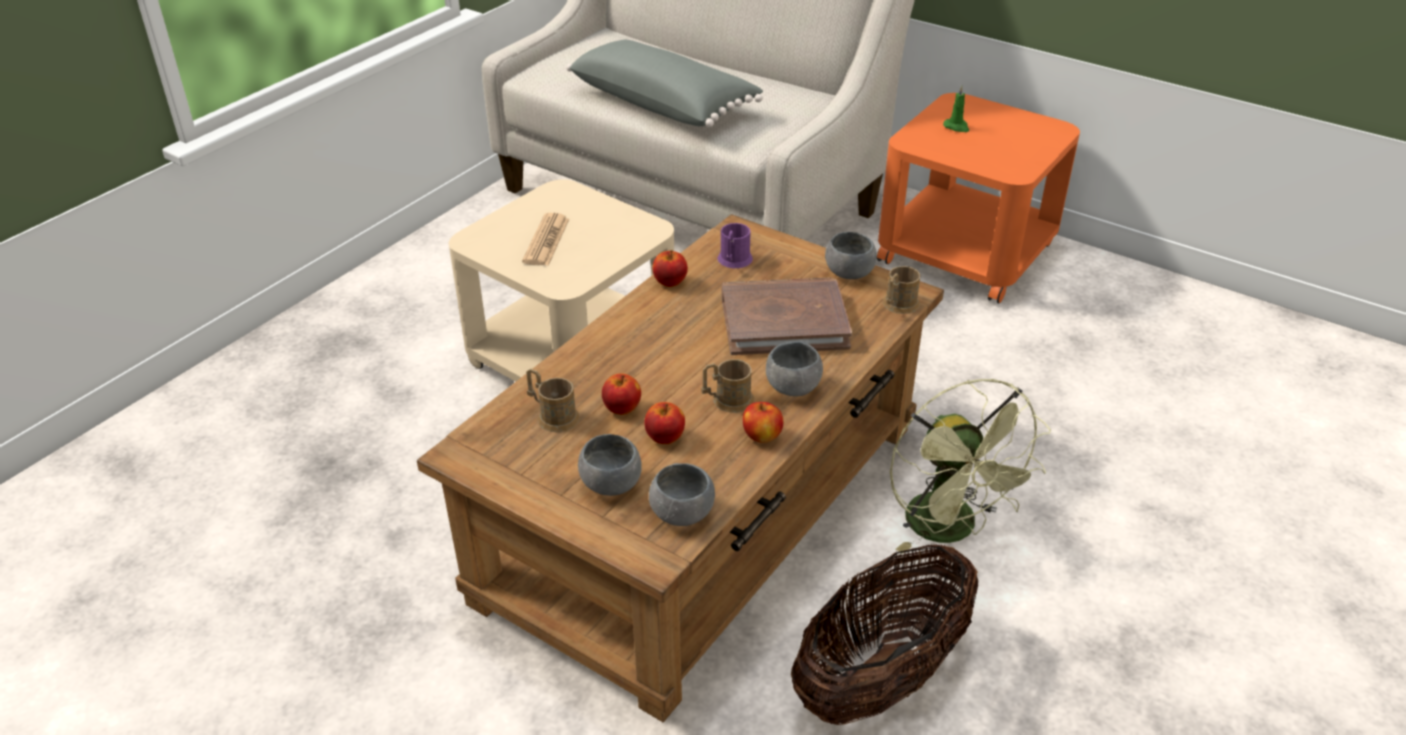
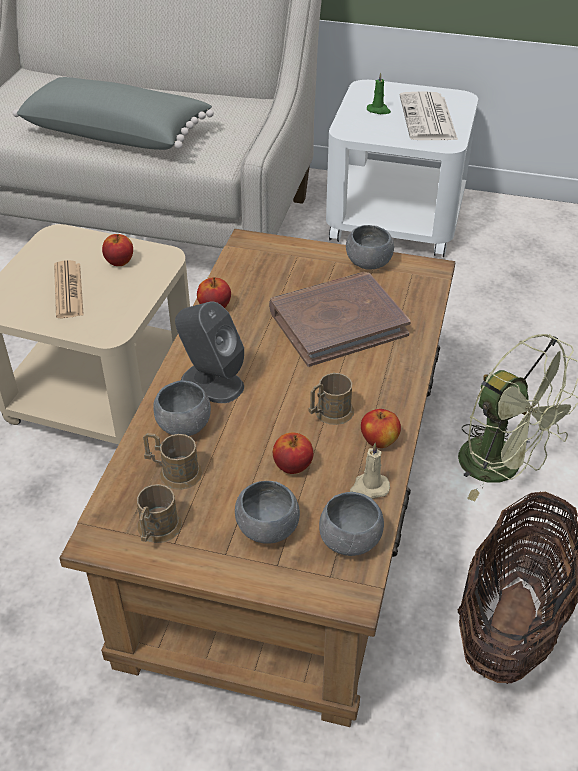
camera: 20 degrees left, 5 degrees up
apple [602,373,641,415] -> apple moved to [102,234,133,266]
purple mug [717,223,753,268] -> none
grey bowl [766,341,823,396] -> grey bowl moved to [153,380,211,436]
orange side table [877,93,1080,303] -> white side table [326,80,478,257]
brown mug [883,266,921,314] -> brown mug moved to [137,484,182,543]
none -> grey speaker [175,301,244,403]
none -> beige candle [350,443,390,499]
none -> newspaper [400,91,458,140]

